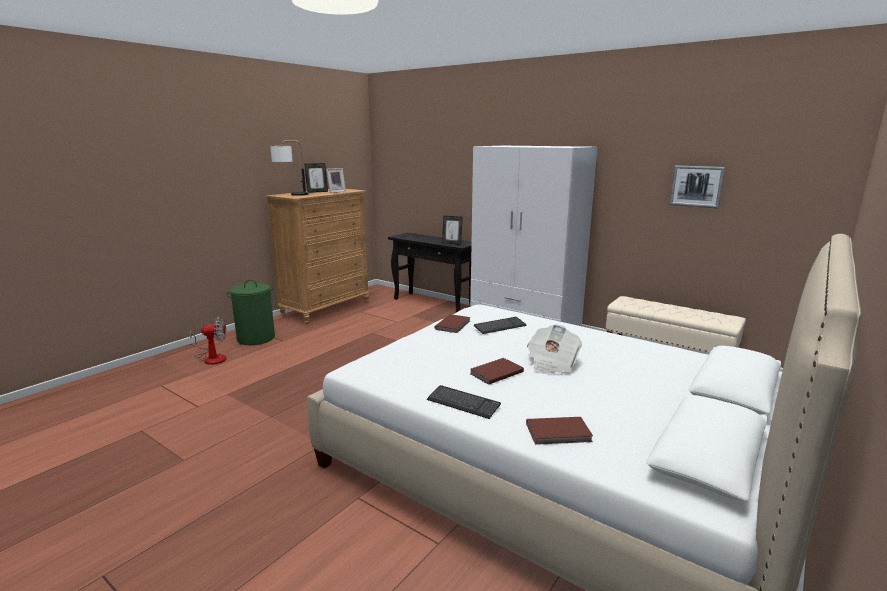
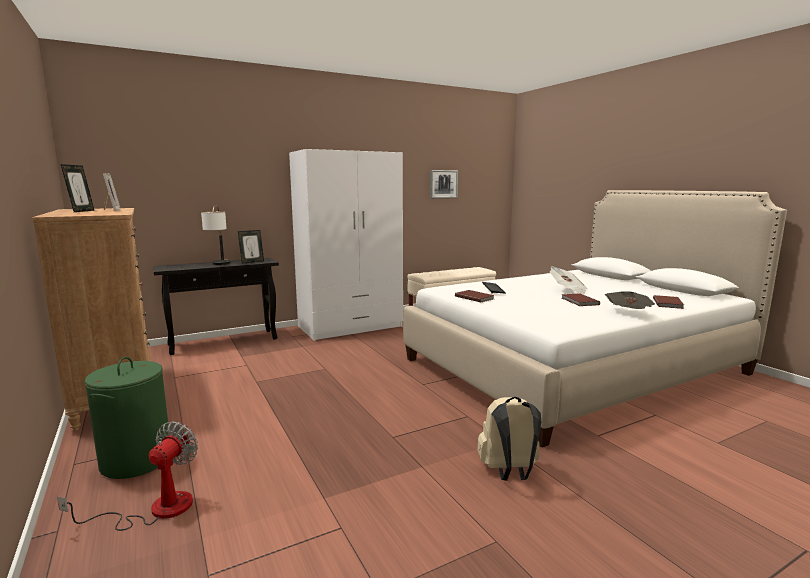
camera: 65 degrees left, 5 degrees down
table lamp [270,140,308,196] -> table lamp moved to [201,205,230,265]
keyboard [427,385,501,419] -> newspaper [605,291,655,309]
none -> beige backpack [477,397,541,481]

